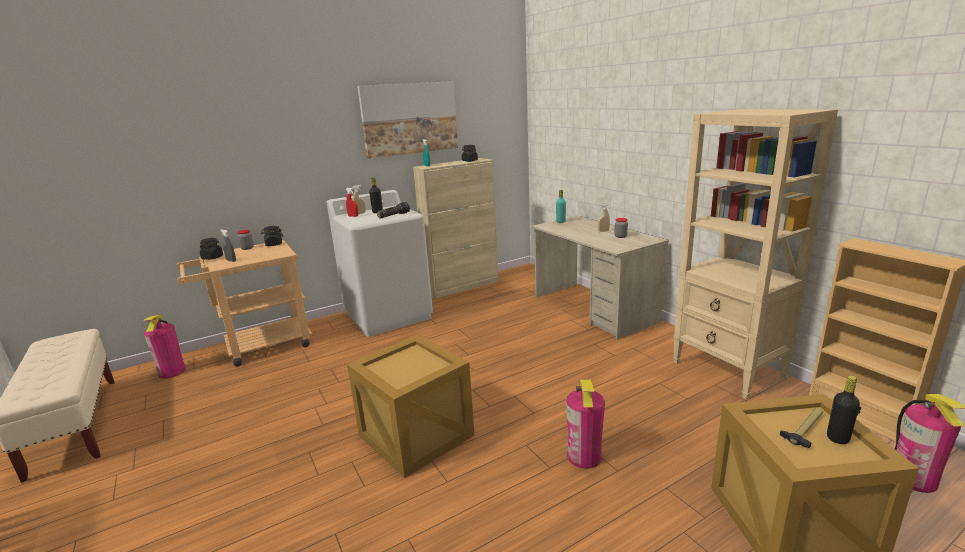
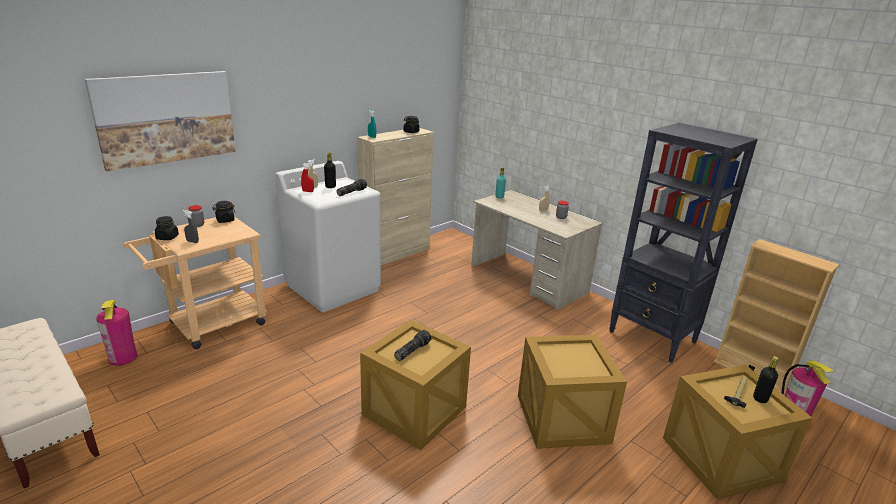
camera: 15 degrees left, 5 degrees up
picture [357,81,458,158] -> picture moved to [85,71,236,171]
fire extinguisher [566,380,605,469] -> crate [518,335,627,449]
beige bookcase [673,109,838,399] -> black bookcase [609,123,758,363]
none -> flashlight [394,330,431,361]

